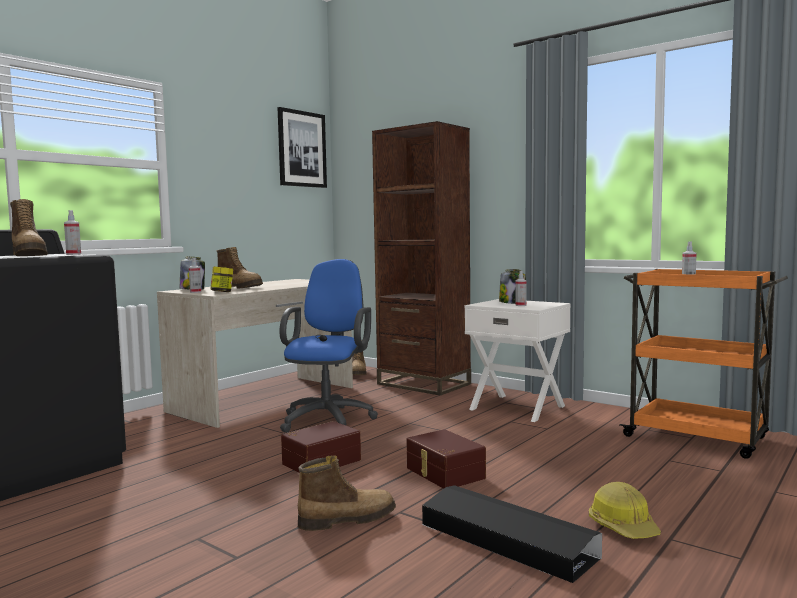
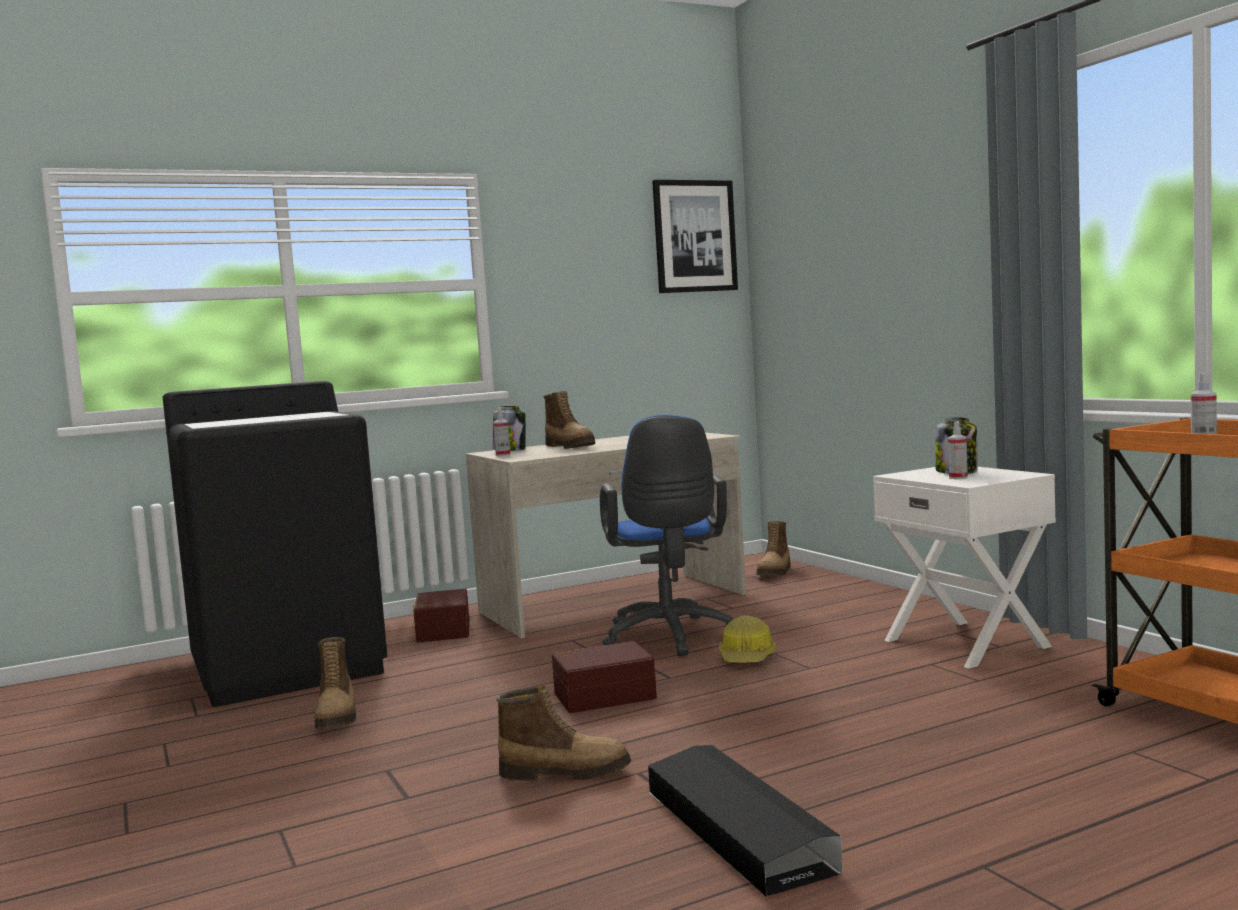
camera: 25 degrees right, 0 degrees up
boot [10,199,48,256] -> boot moved to [315,637,356,729]
spray bottle [64,210,81,255] -> none
jar [210,267,233,292] -> none
blue office chair [280,259,378,433] -> blue office chair turned 135 degrees clockwise [600,415,733,656]
brown bookcase [372,121,471,396] -> none
brown storage box [406,429,486,489] -> brown storage box moved to [413,589,469,643]
hard hat [589,482,661,539] -> hard hat moved to [719,616,776,663]

